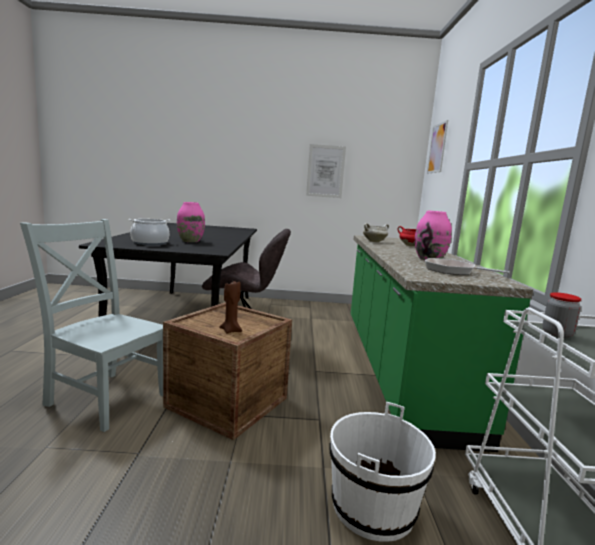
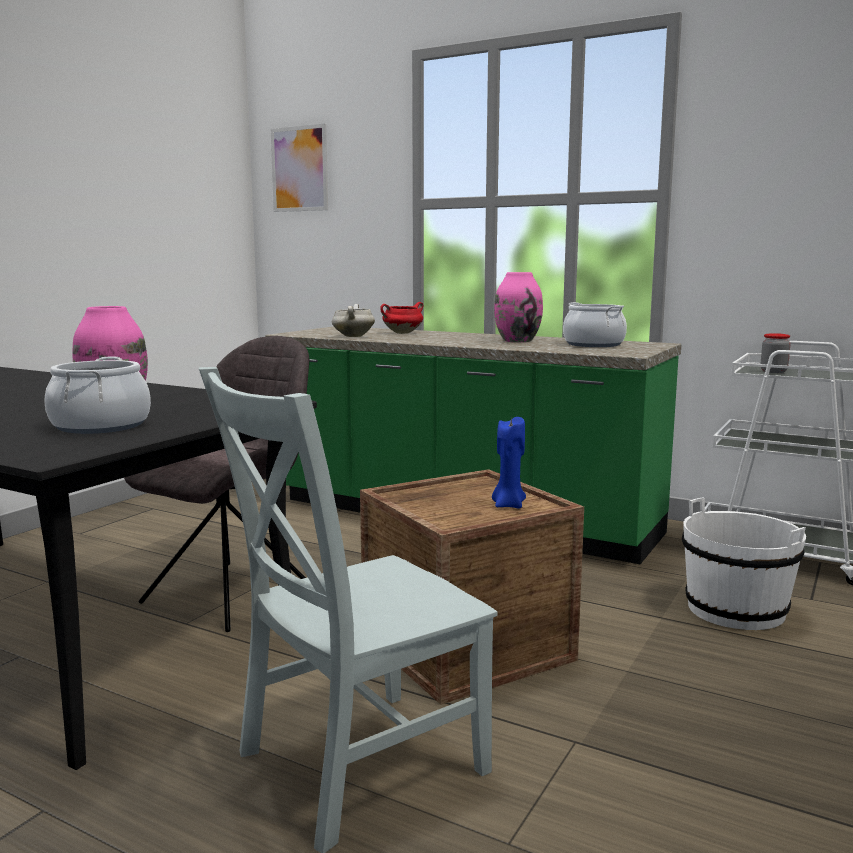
camera: 60 degrees left, 0 degrees up
brown candle [219,280,242,334] -> blue candle [492,417,526,509]
picture [306,144,346,198] -> none
frying pan [425,258,510,275] -> cooking pot [563,302,627,347]

